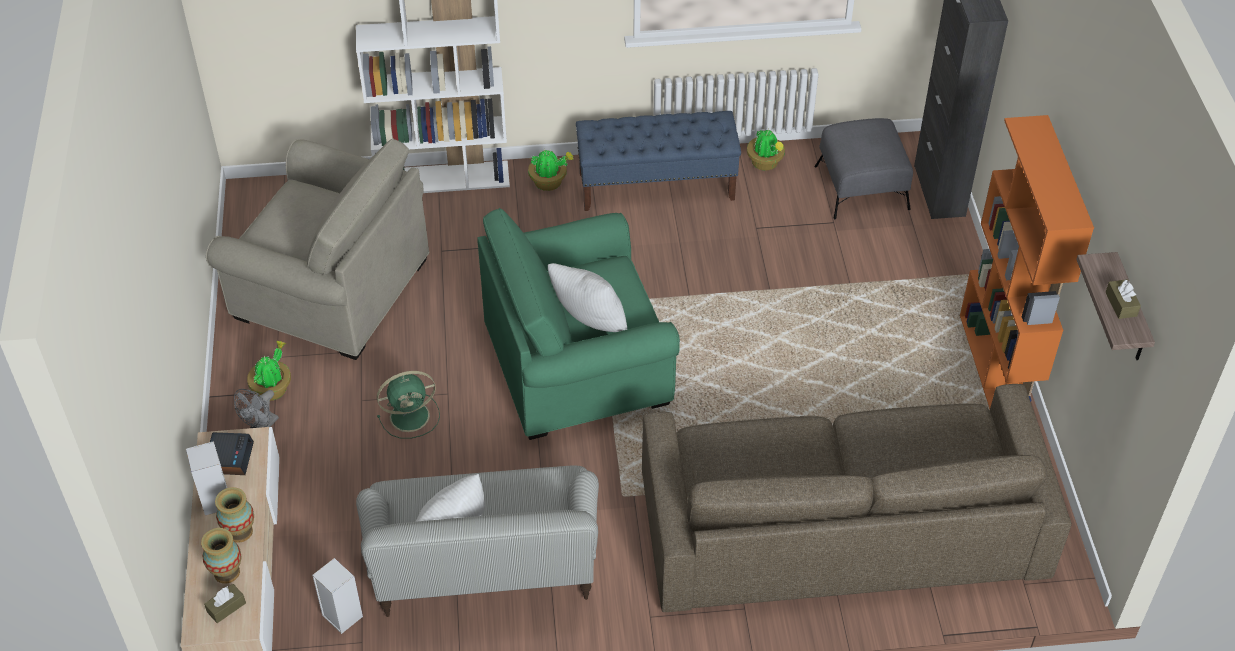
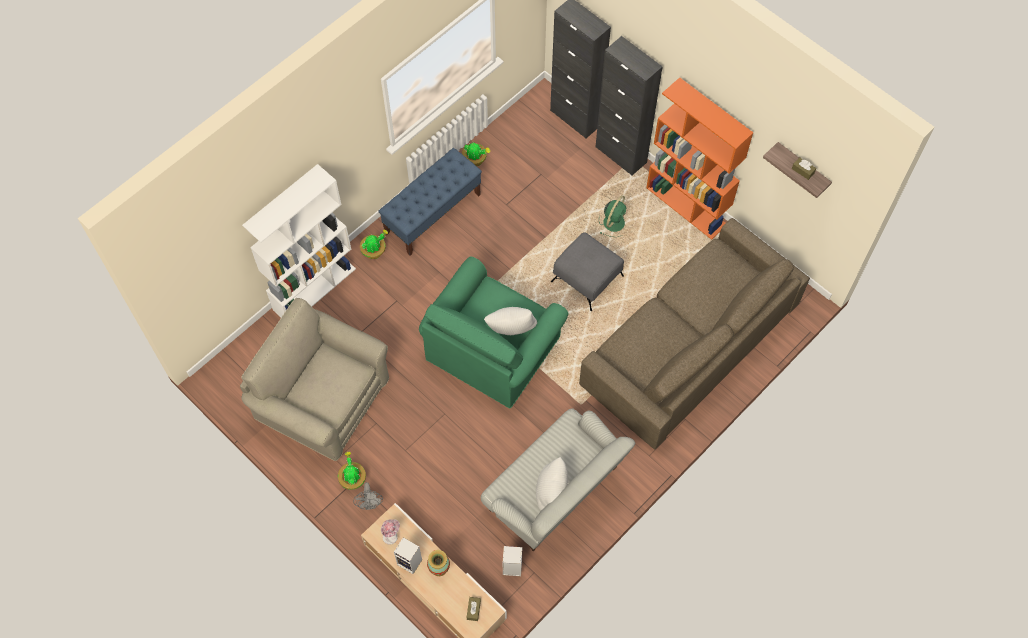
camera: 40 degrees left, 15 degrees up
vase [201,528,241,584] -> none
beige armchair [206,139,429,360] -> beige armchair turned 135 degrees counterclockwise [240,298,389,461]
alarm clock [210,432,254,475] -> hat [381,519,400,545]
green fan [377,371,440,439] -> green fan moved to [599,195,626,237]
grey ottoman [814,118,913,219] -> grey ottoman moved to [551,232,624,311]
none -> black cabinet [595,36,663,175]

